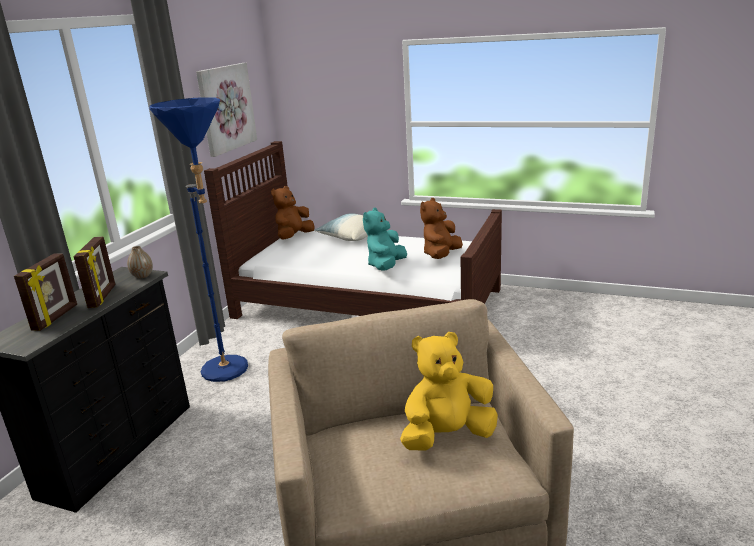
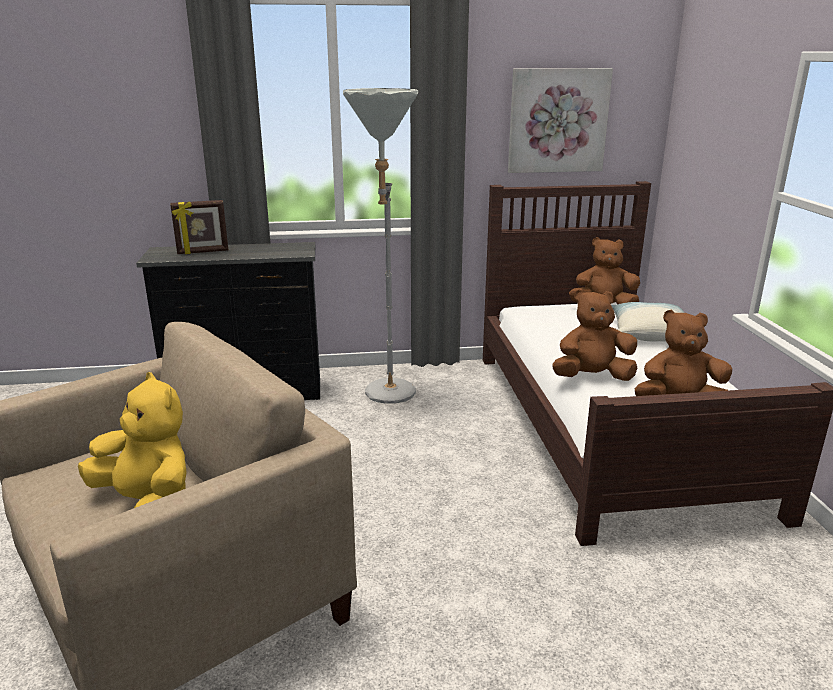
camera: 60 degrees right, 0 degrees up
picture frame [74,236,115,308] -> none
vase [127,246,153,279] -> none
blue floor lamp [150,97,248,382] -> grey floor lamp [343,88,418,404]
turquoise plush toy [363,208,407,271] -> brown plush toy [552,290,637,381]

